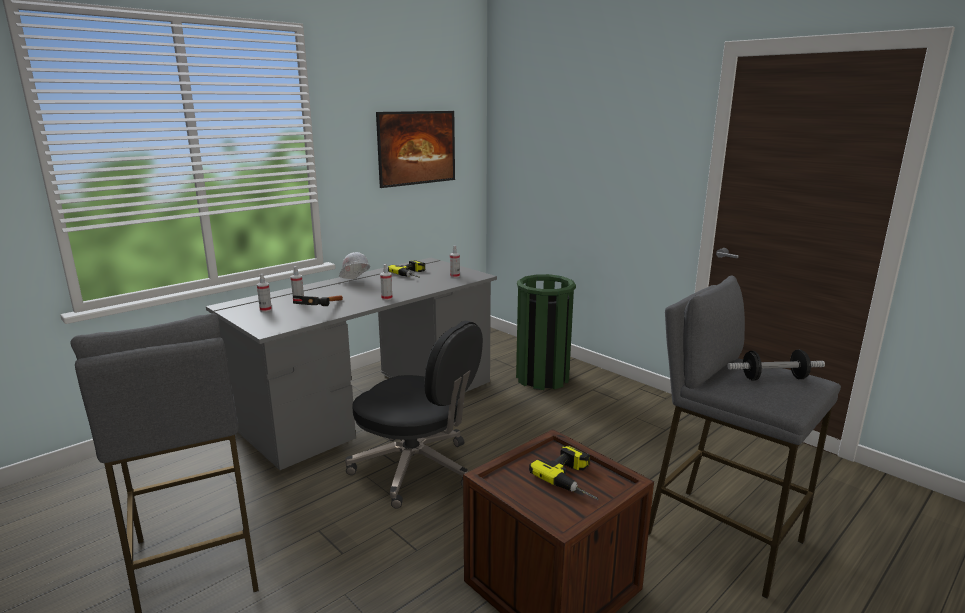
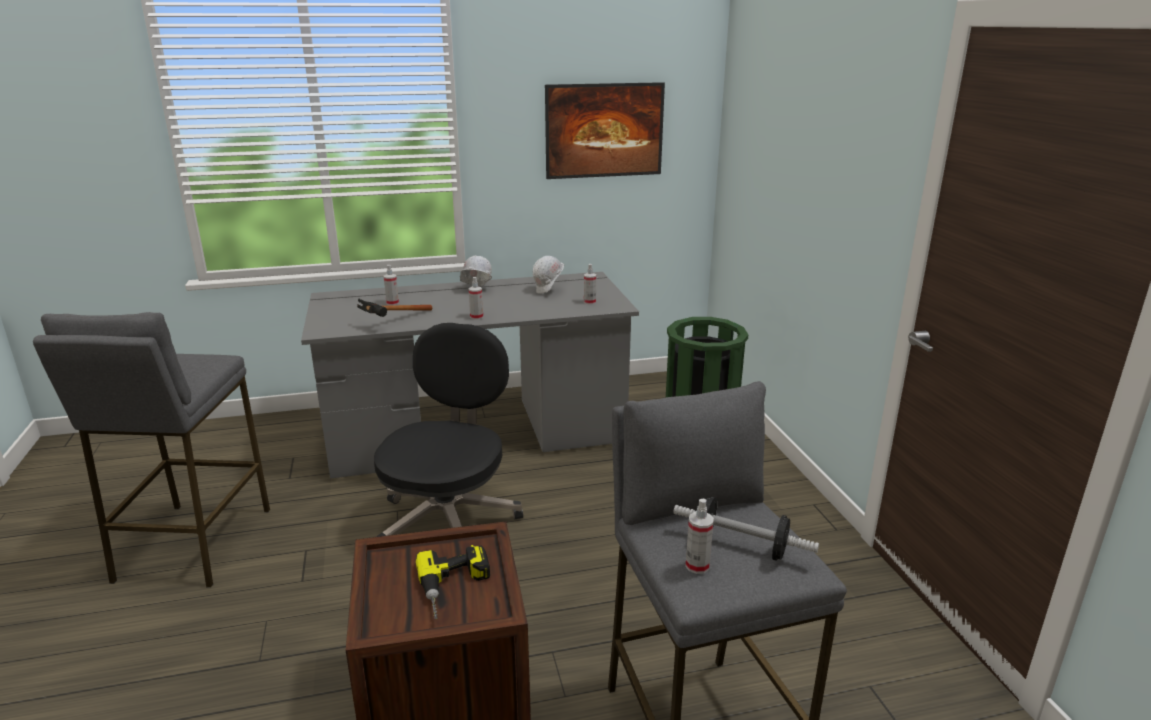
camera: 30 degrees right, 5 degrees up
spray bottle [257,274,272,312] -> spray bottle moved to [685,499,714,574]
black office chair [345,321,483,509] -> black office chair turned 135 degrees counterclockwise [374,323,523,537]
power drill [388,260,425,277] -> white hard hat [533,256,564,293]

